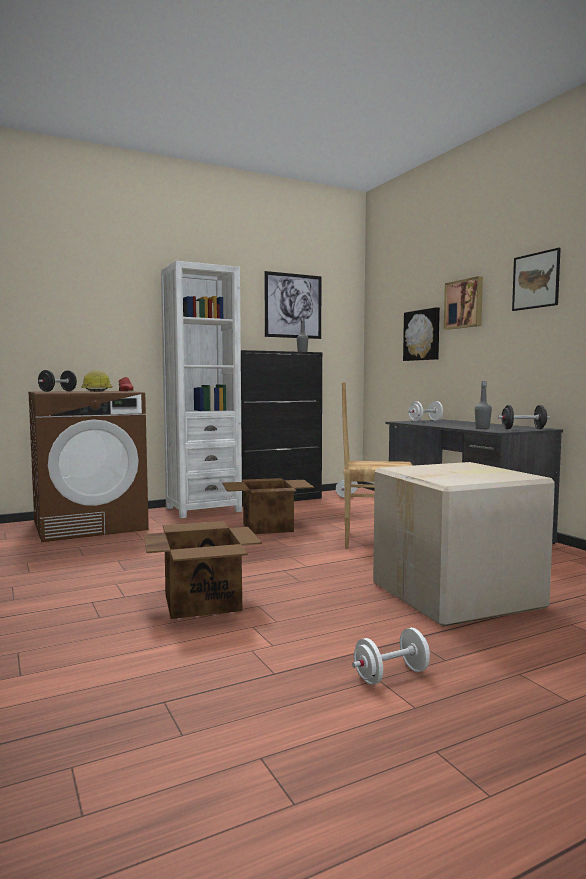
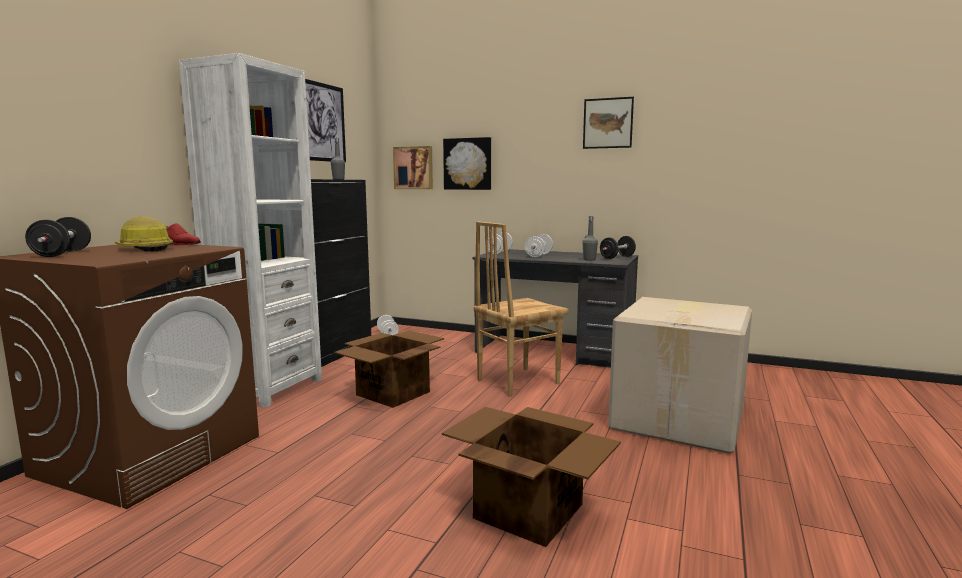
camera: 40 degrees left, 5 degrees up
white dumbbell [352,628,430,685] -> white dumbbell moved to [525,234,553,257]
picture [444,276,483,330] -> picture moved to [393,146,433,189]

